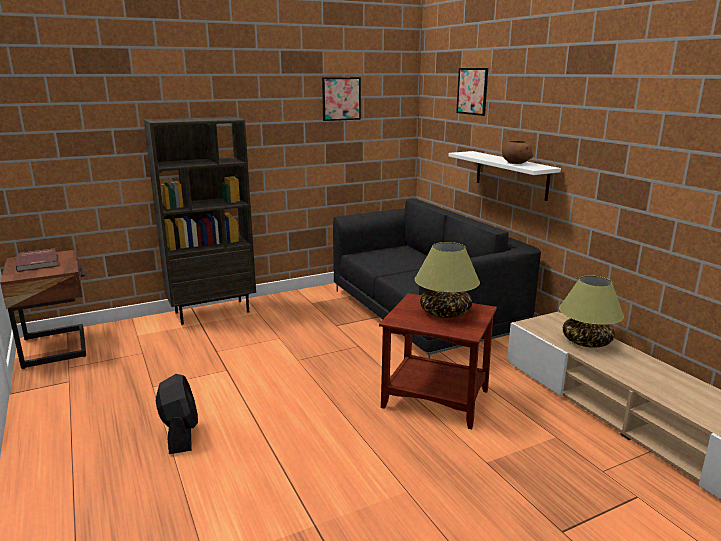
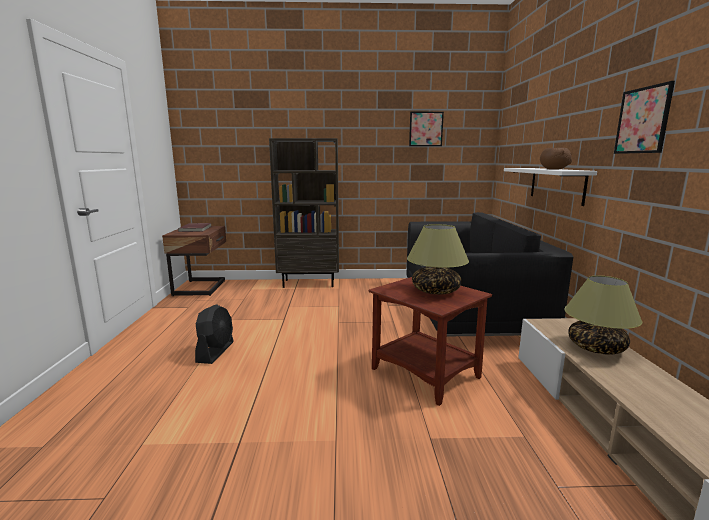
camera: 25 degrees right, 5 degrees down
picture [456,68,488,116] -> picture moved to [614,81,675,154]

